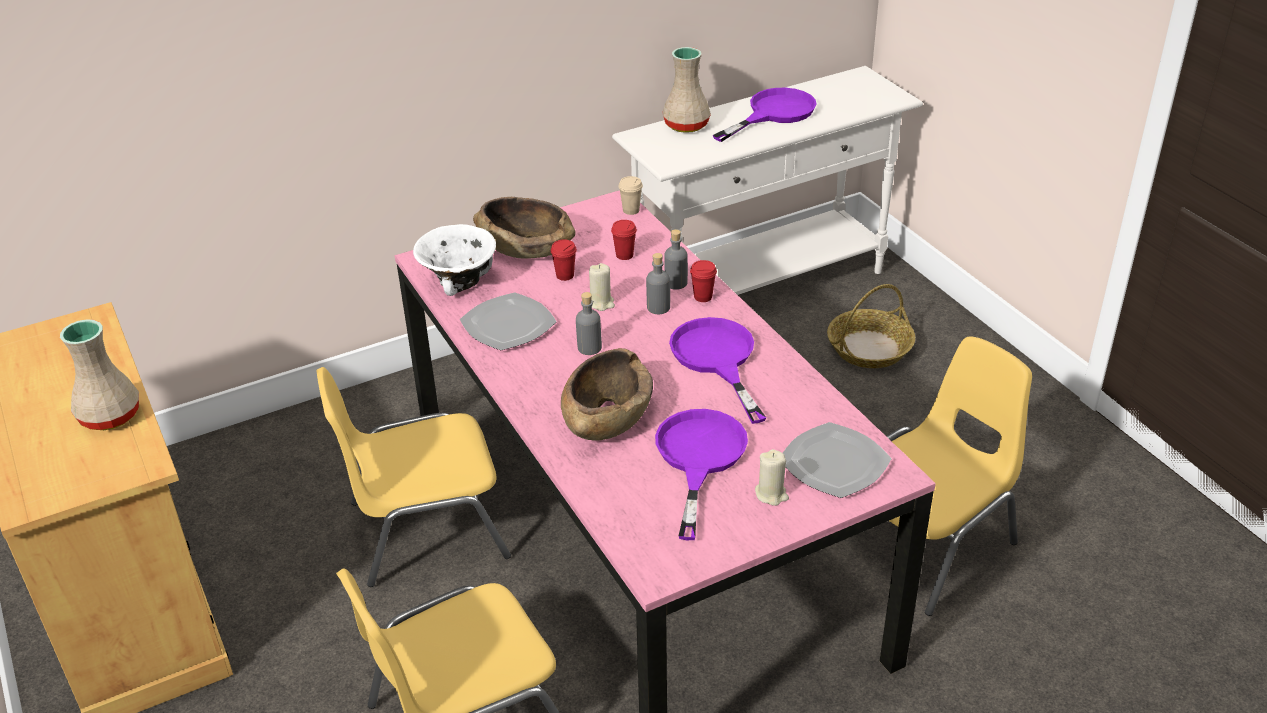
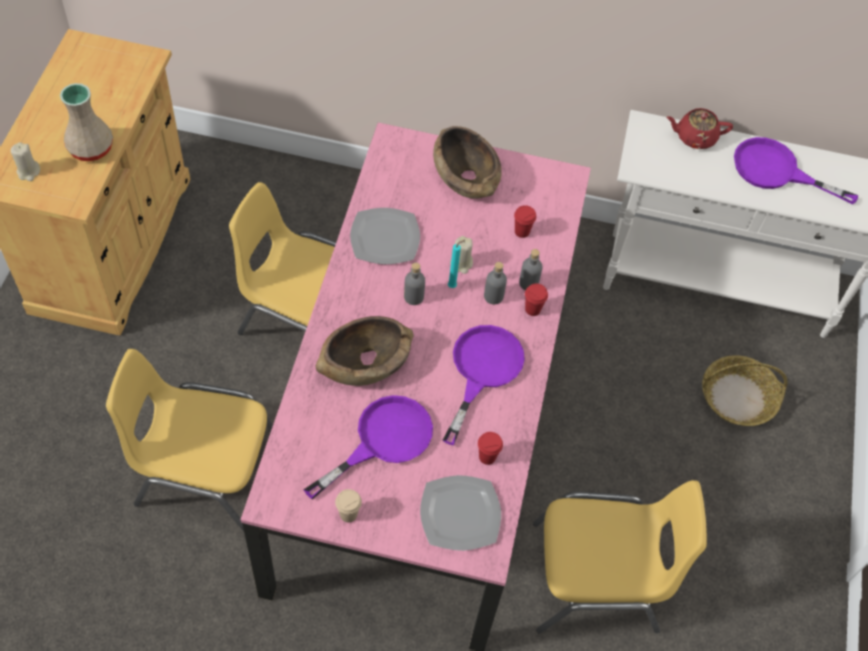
camera: 35 degrees right, 20 degrees up
white bowl [413,224,496,296] -> none
red cup [551,239,577,281] -> red cup moved to [478,432,503,465]
beige cup [618,176,643,215] -> beige cup moved to [335,489,362,522]
beige vase [662,47,711,133] -> red teapot [666,108,733,149]
purple frying pan [713,88,817,142] -> purple frying pan turned 150 degrees counterclockwise [734,137,858,204]
beige candle [755,449,789,506] -> beige candle moved to [11,142,40,181]
none -> turquoise candle [448,240,465,288]

